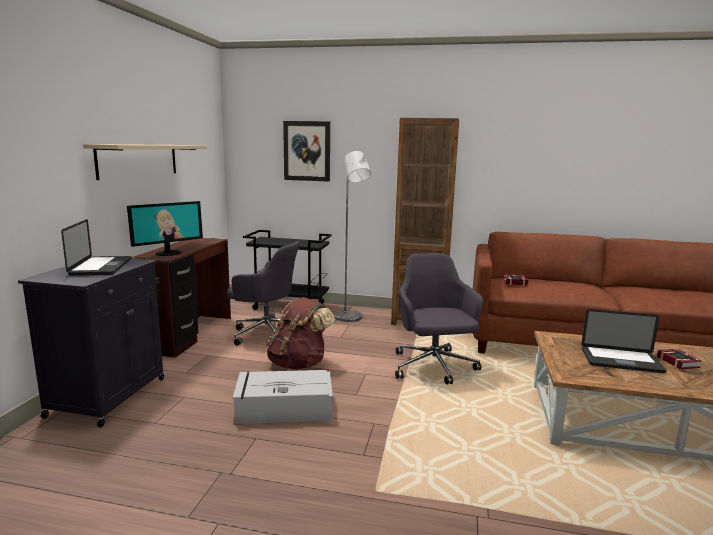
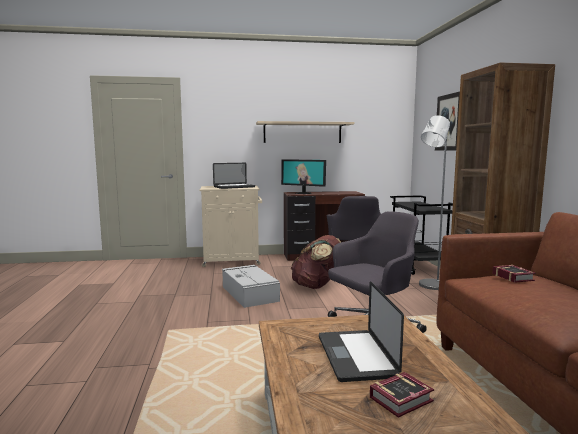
camera: 70 degrees right, 5 degrees down
black cabinet [18,258,164,427] -> beige cabinet [199,186,262,267]

